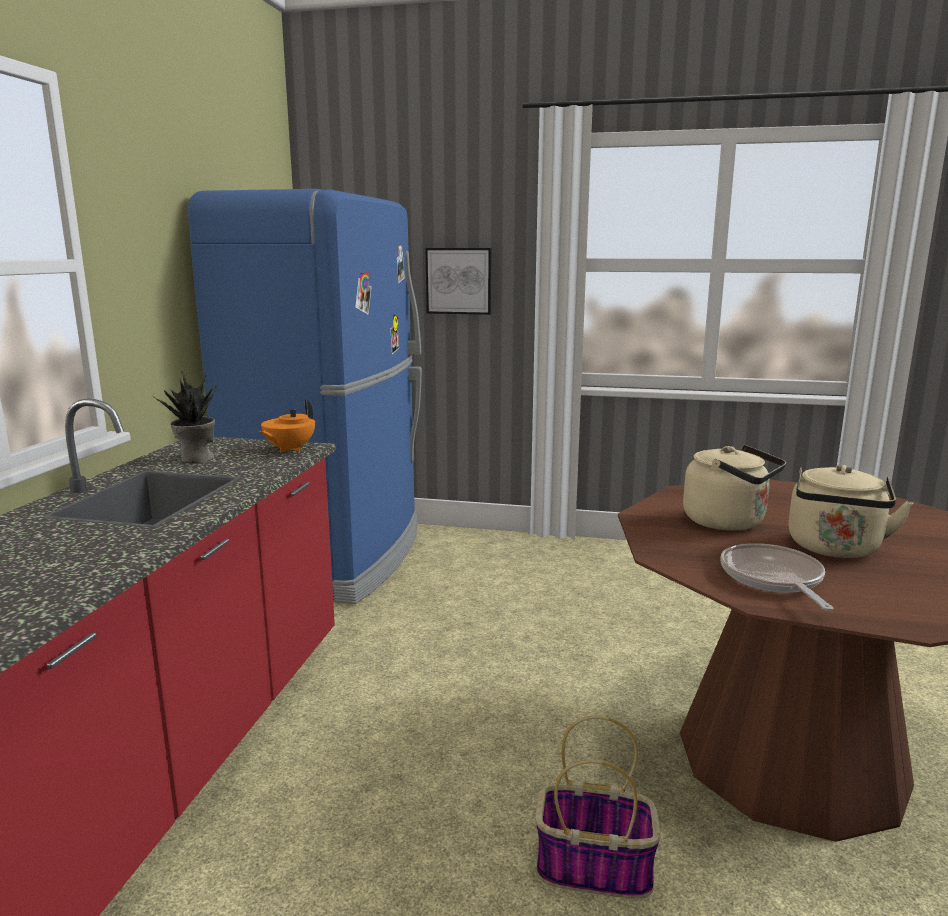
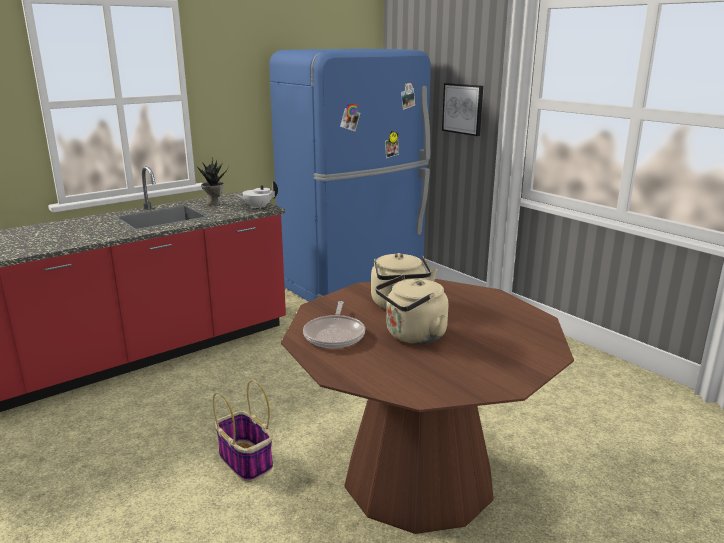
camera: 40 degrees right, 5 degrees up
orange teapot [259,399,315,453] -> white teapot [234,181,278,209]
frying pan [720,543,833,611] -> frying pan turned 150 degrees clockwise [303,301,365,348]

